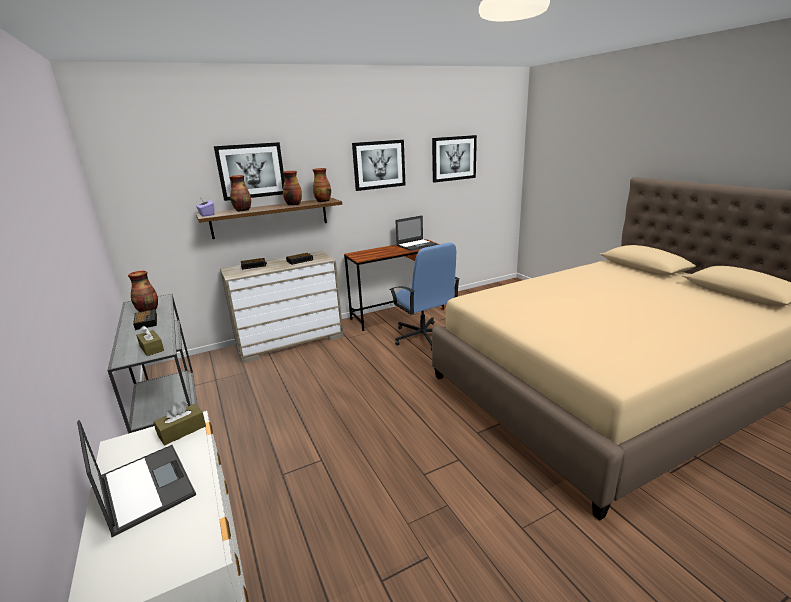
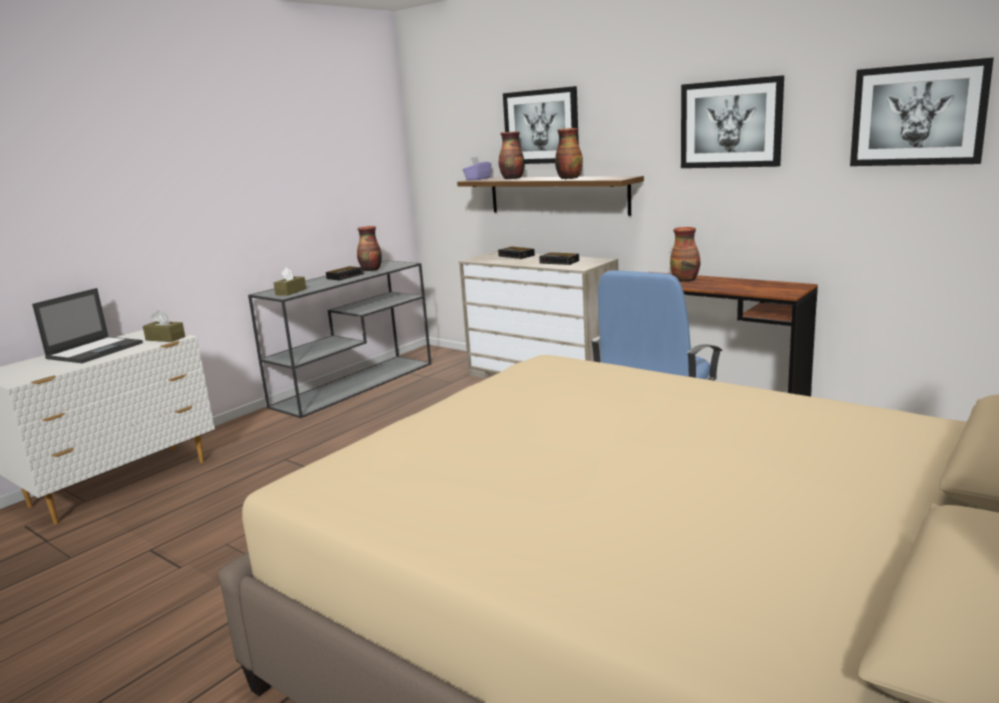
camera: 65 degrees right, 5 degrees down
vase [313,168,331,202] -> vase moved to [670,227,700,282]
laptop [395,215,437,251] -> none

